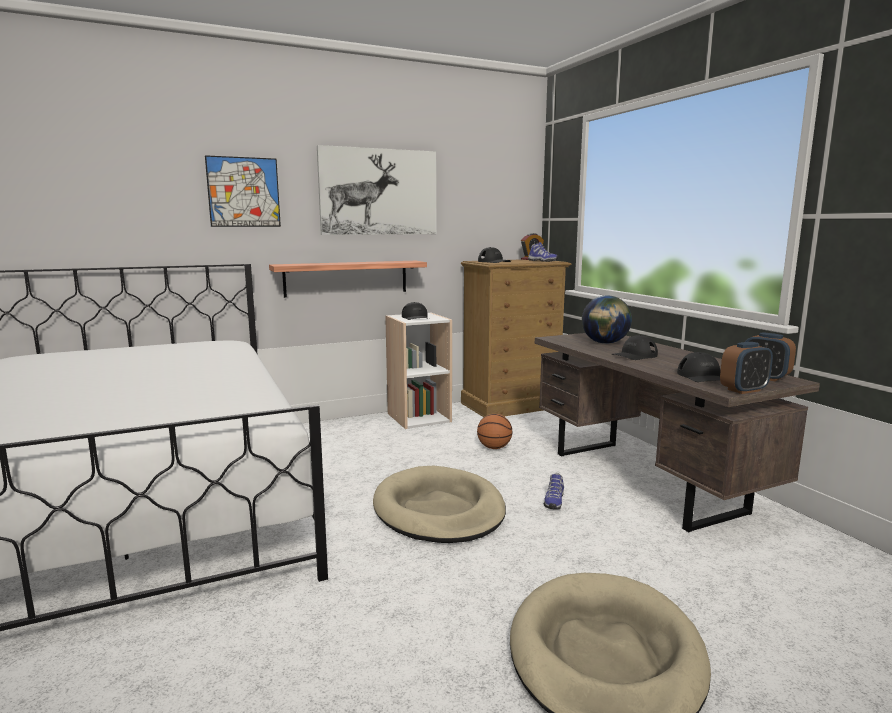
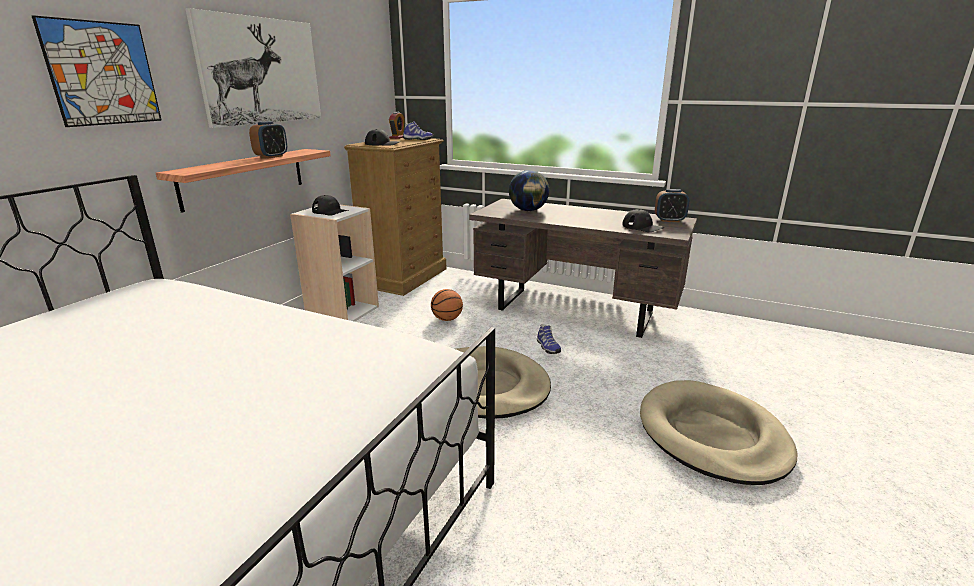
camera: 40 degrees left, 10 degrees up
black cap [612,335,658,360] -> none
alarm clock [720,342,773,394] -> alarm clock moved to [249,121,287,158]

